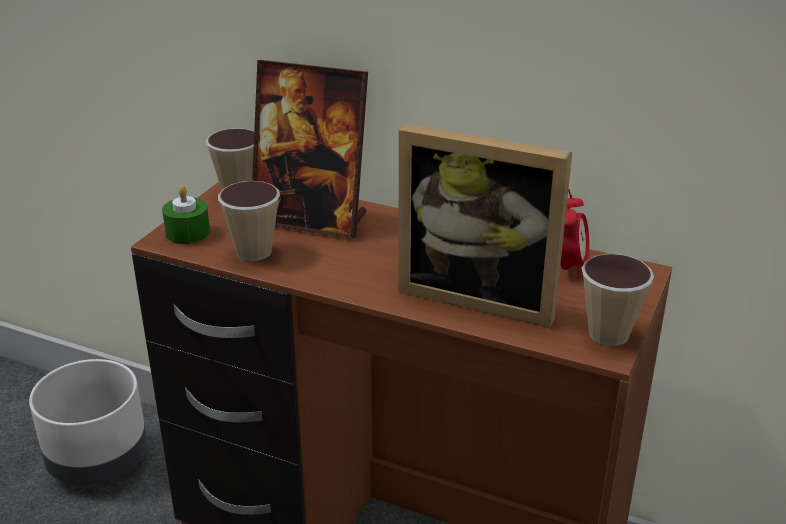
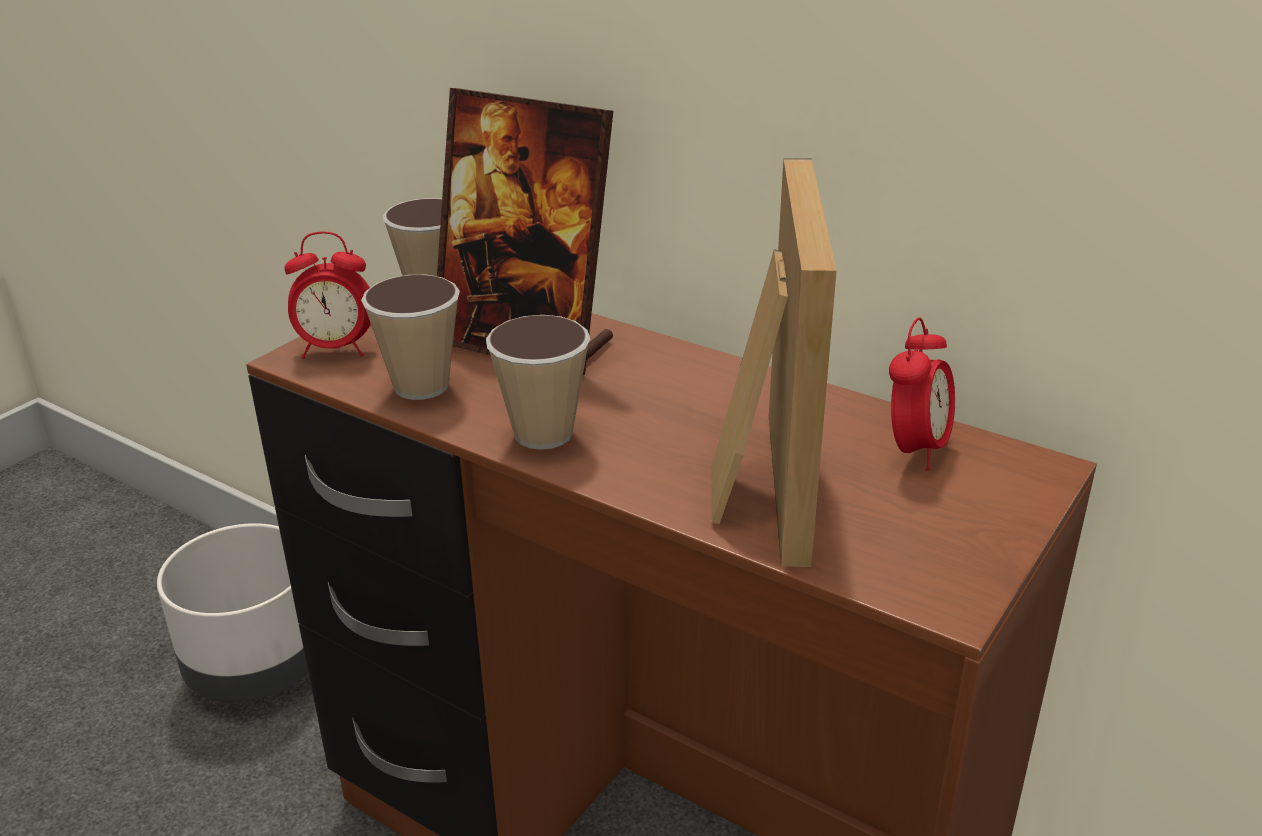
camera: 10 degrees right, 0 degrees up
green candle [162,186,210,244] -> alarm clock [284,231,371,359]
picture frame [398,124,572,328] -> picture frame turned 120 degrees counterclockwise [711,158,836,567]
cup [582,254,654,346] -> cup moved to [486,315,590,450]

